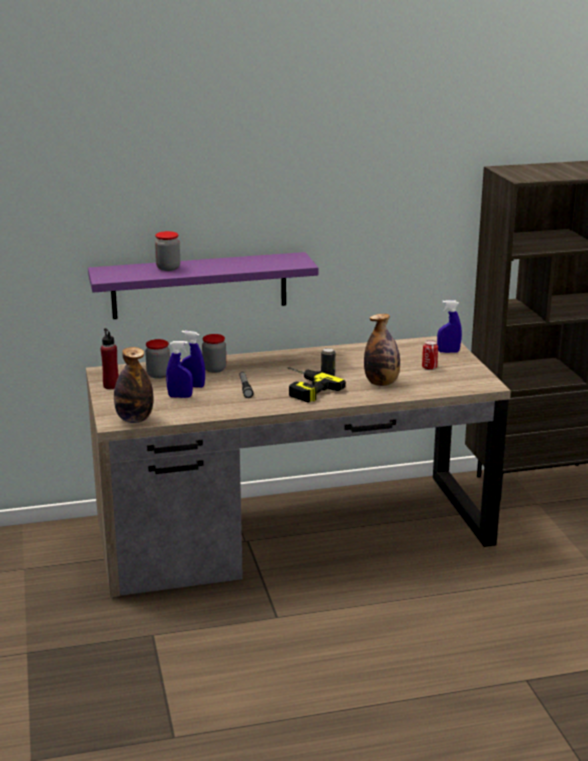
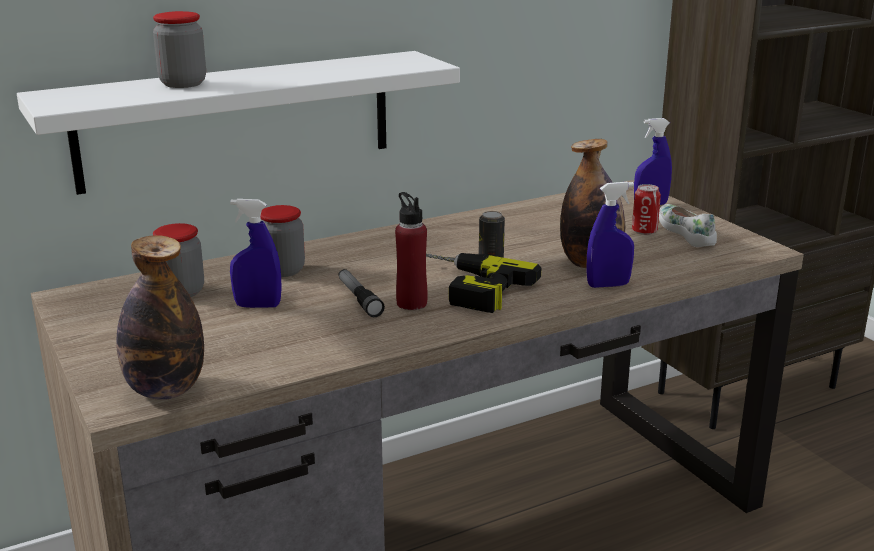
camera: 15 degrees left, 0 degrees up
purple shelf [88,252,318,319] -> white shelf [17,51,460,195]
red bottle [101,328,119,389] -> red bottle moved to [395,192,428,310]
blue spray bottle [166,341,193,398] -> blue spray bottle moved to [587,182,634,288]
none -> white shoe [659,204,717,247]

